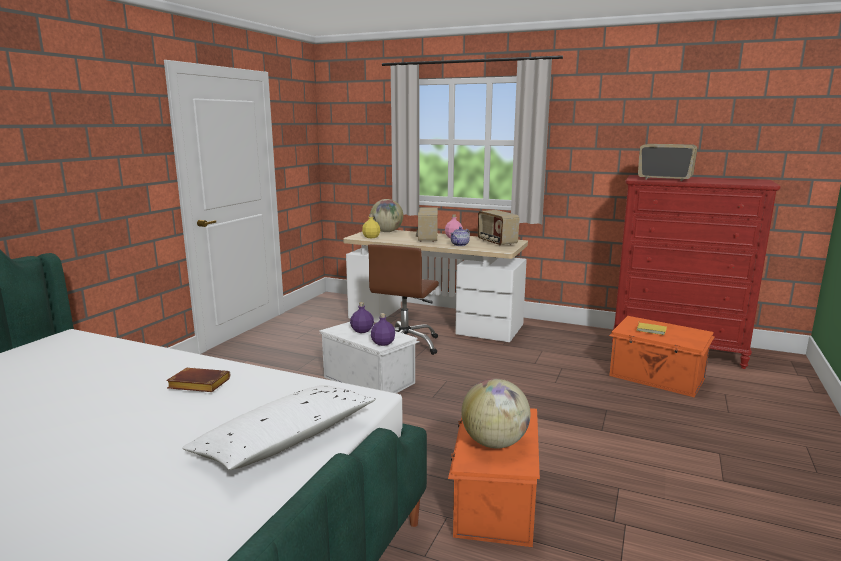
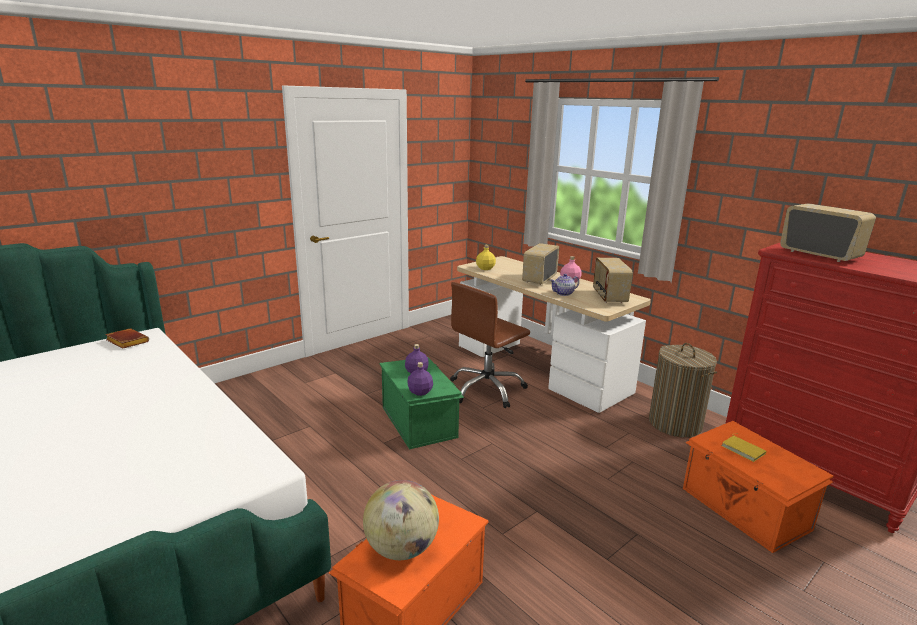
camera: 25 degrees right, 5 degrees up
brown book [166,368,230,392] -> brown book moved to [105,328,149,348]
white pillow [182,385,376,470] -> none
white storage box [319,322,420,393] -> green storage box [380,357,464,449]
globe [370,199,403,232] -> none
none -> laundry basket [649,343,717,437]

